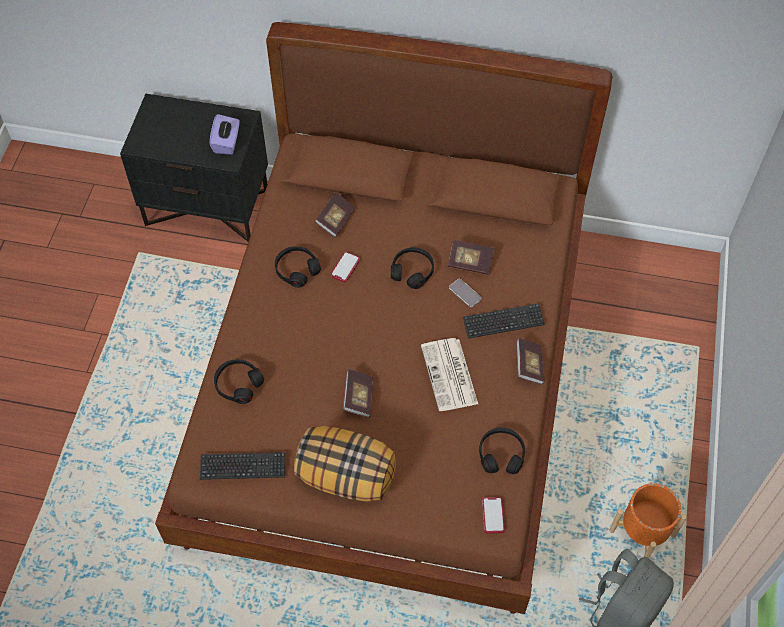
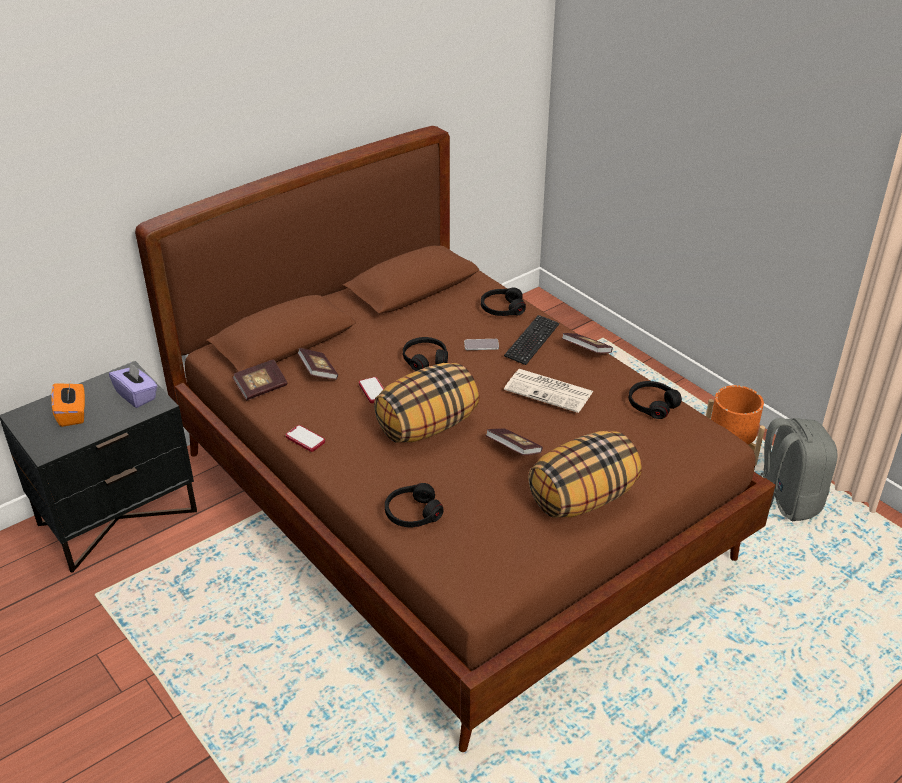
camera: 50 degrees left, 20 degrees down
keyboard [200,452,286,480] -> none
black headphones [275,246,321,288] -> black headphones moved to [481,288,526,316]
book [448,240,494,275] -> book moved to [232,359,287,400]
phone [482,497,505,533] -> phone moved to [286,425,325,452]
none -> orange tissue box [51,380,85,427]
none -> pillow [374,363,479,443]

